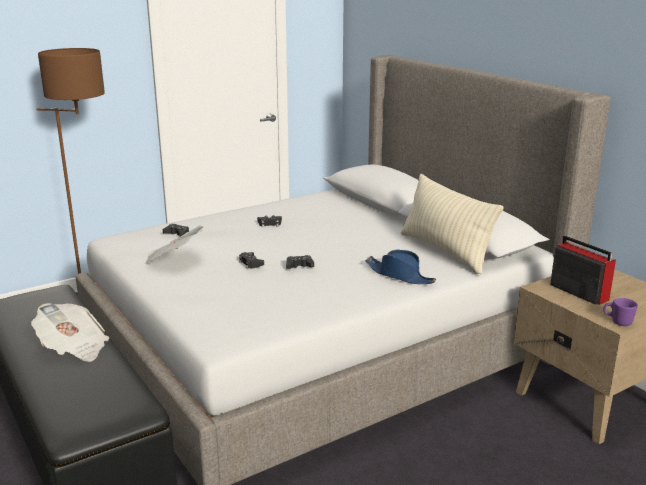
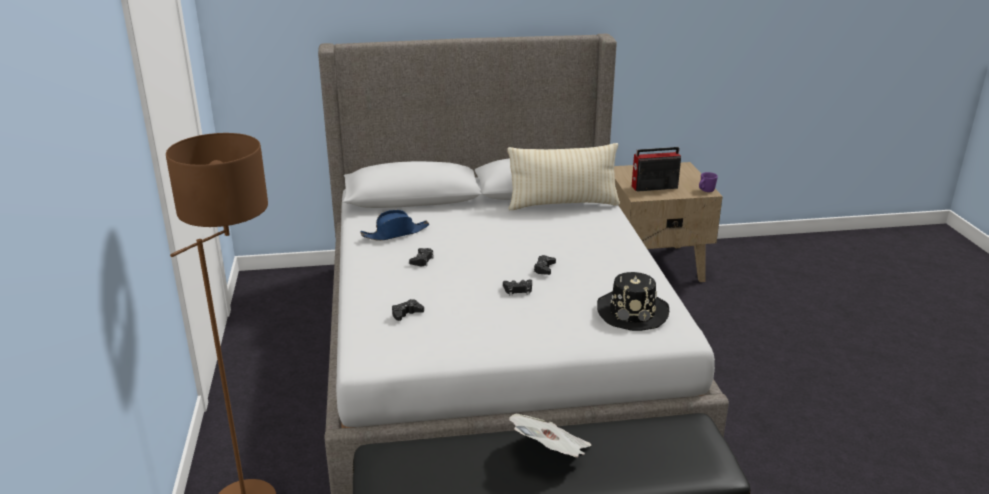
camera: 65 degrees left, 5 degrees up
newspaper [146,225,203,263] -> none
blue hat [365,250,436,284] -> blue hat moved to [360,210,430,241]
none -> black hat [597,272,669,331]

